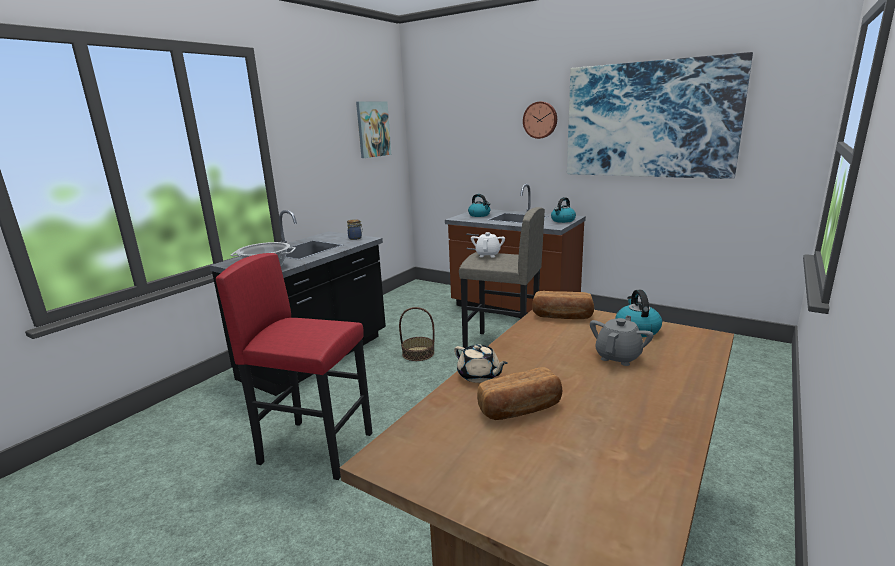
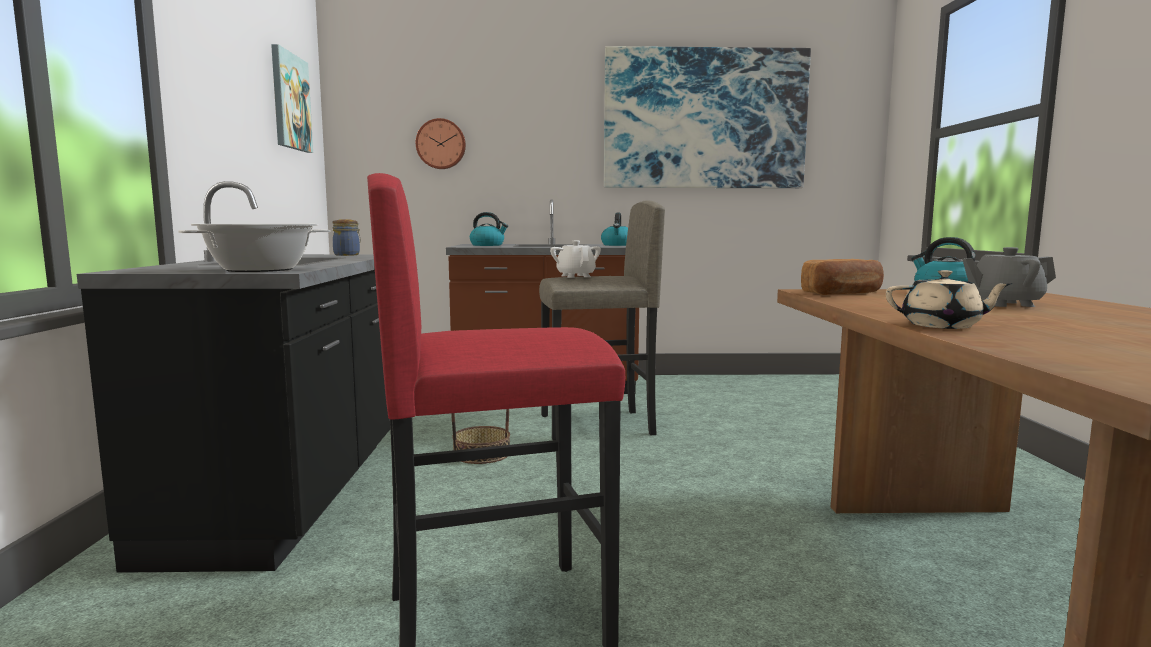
camera: 35 degrees left, 10 degrees down
bread [477,368,562,420] -> none
wall clock [523,101,557,139] -> wall clock moved to [416,118,466,169]
grey teapot [590,315,653,366] -> grey teapot turned 90 degrees counterclockwise [963,247,1056,307]

